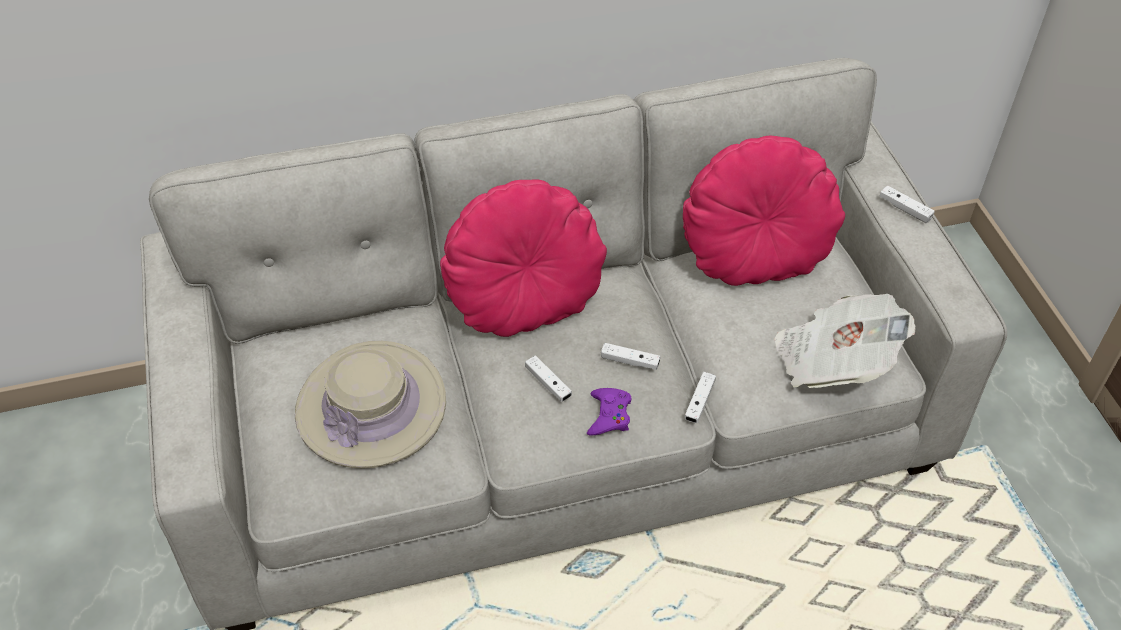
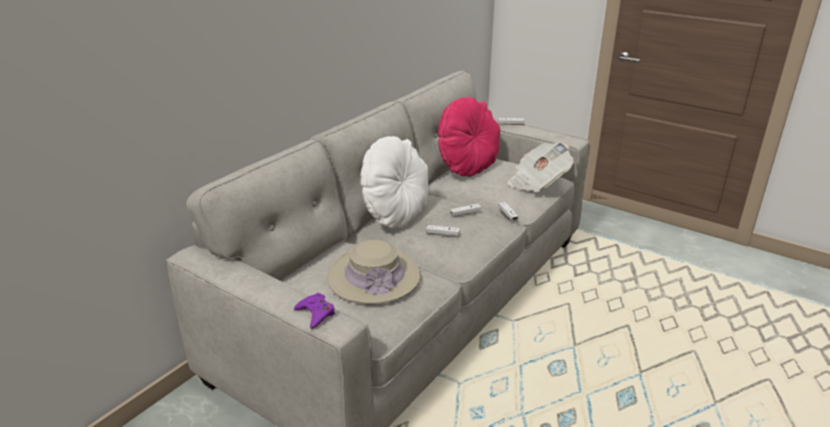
camera: 40 degrees left, 20 degrees down
pink pillow [440,179,607,337] -> white pillow [361,136,429,228]
purple game controller [587,388,631,436] -> purple game controller moved to [294,293,335,329]

